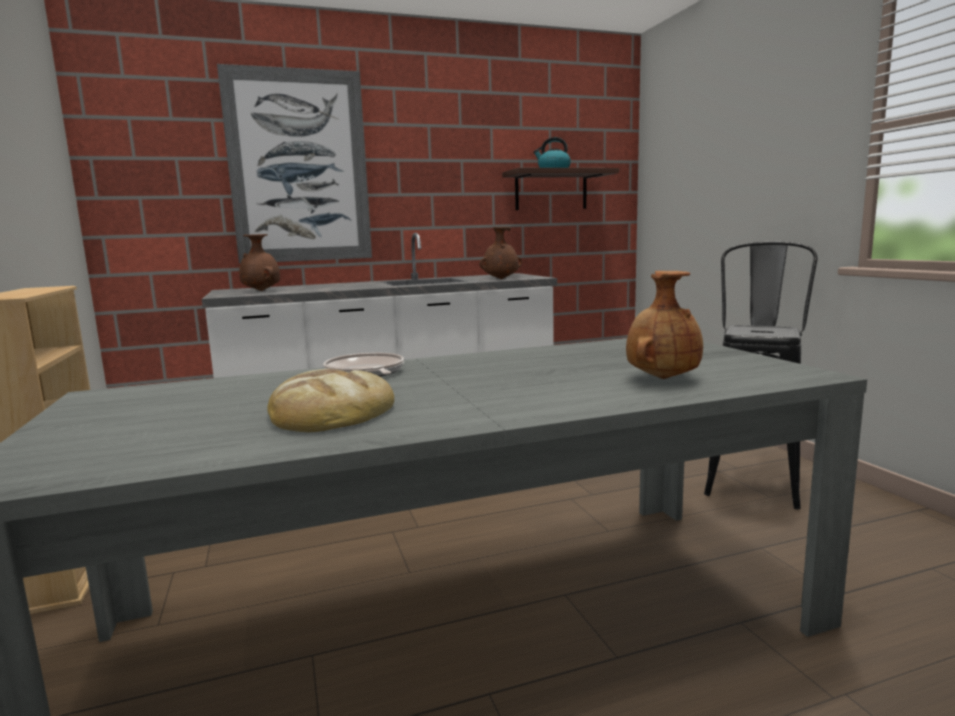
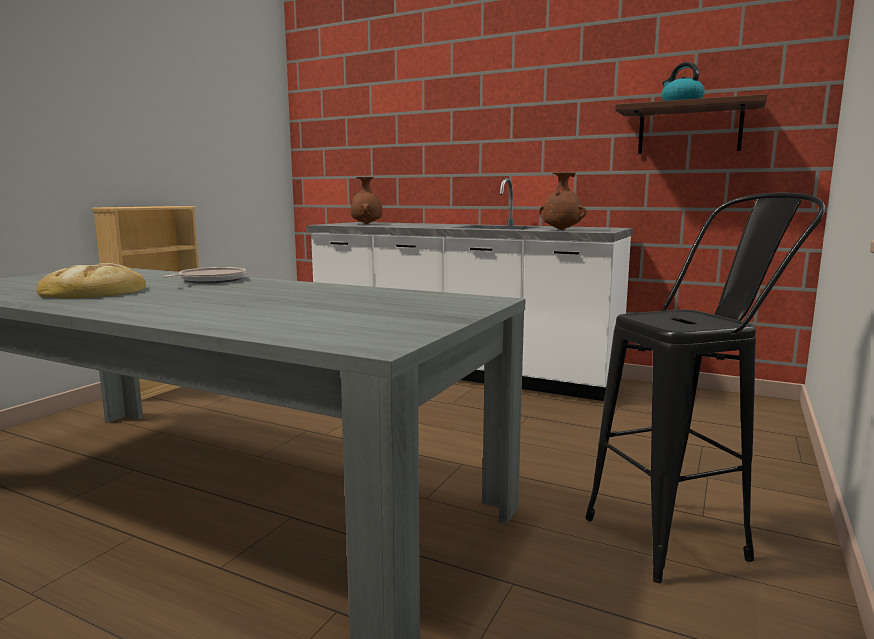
camera: 45 degrees right, 0 degrees up
picture [217,64,372,264] -> none
brown vase [626,271,703,379] -> none

